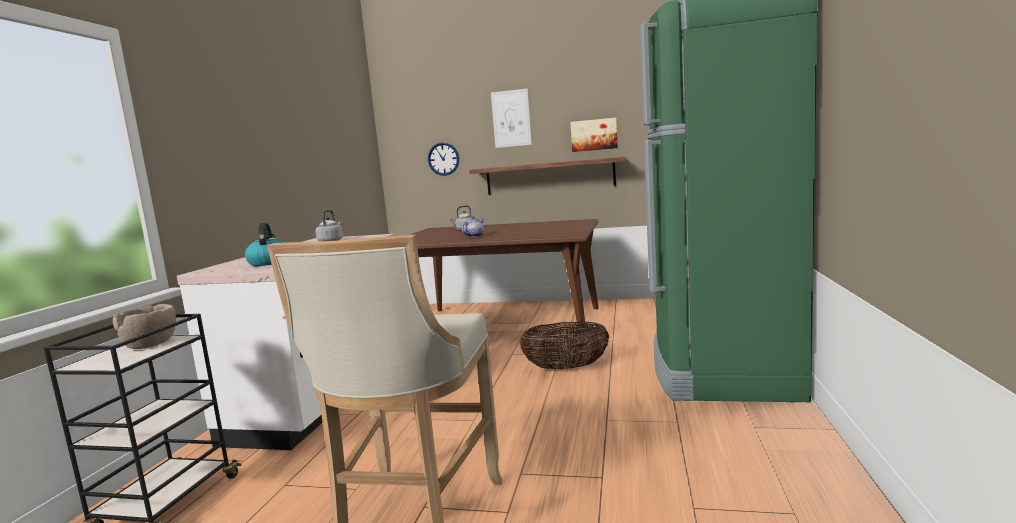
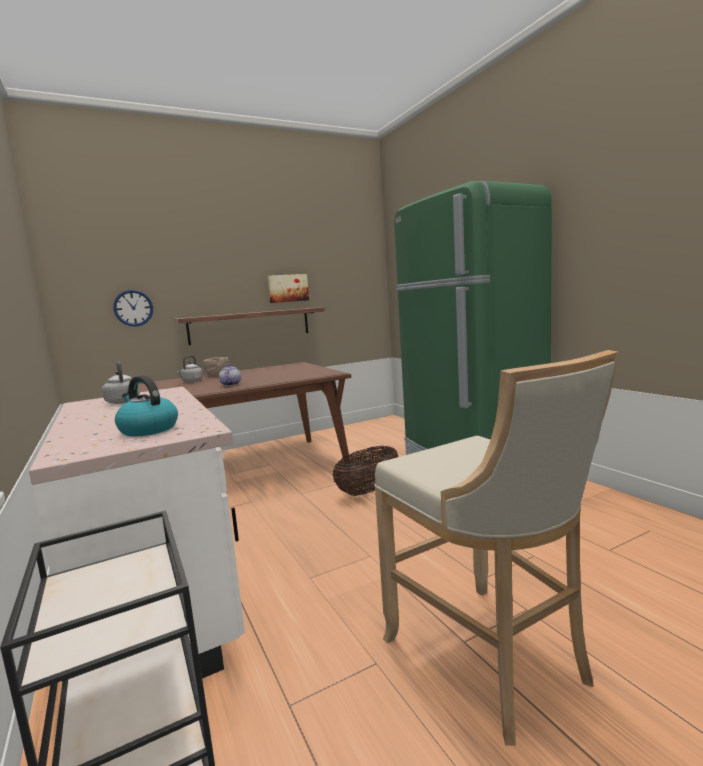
camera: 40 degrees left, 0 degrees up
brown bowl [113,304,176,349] -> brown bowl moved to [203,357,229,377]
picture [491,88,532,148] -> none

